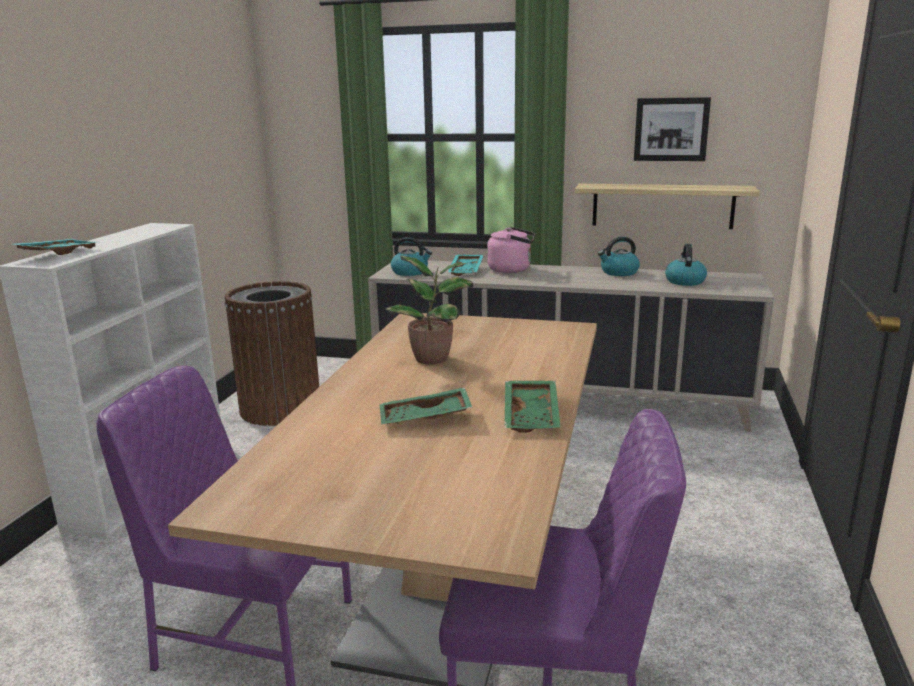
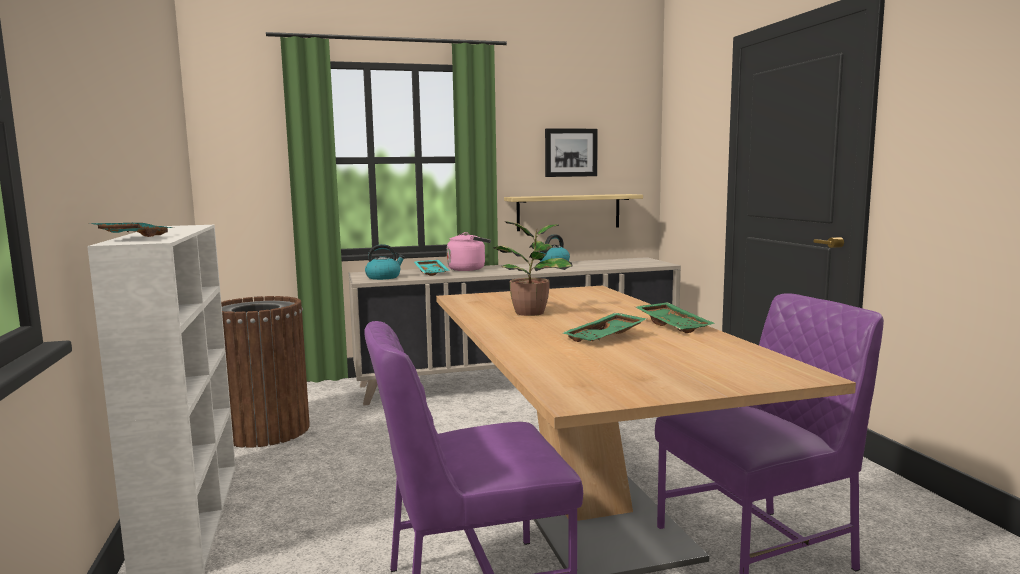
camera: 30 degrees left, 10 degrees down
kettle [665,244,707,286] -> none

